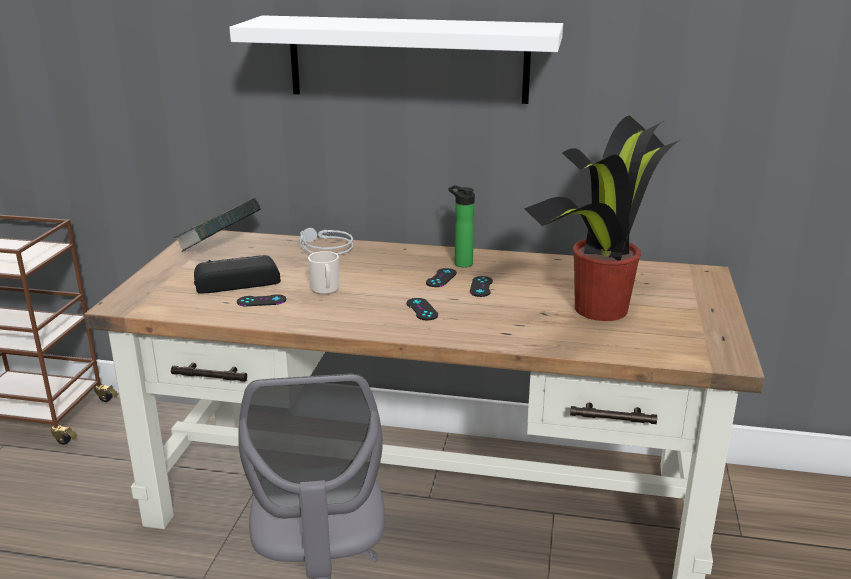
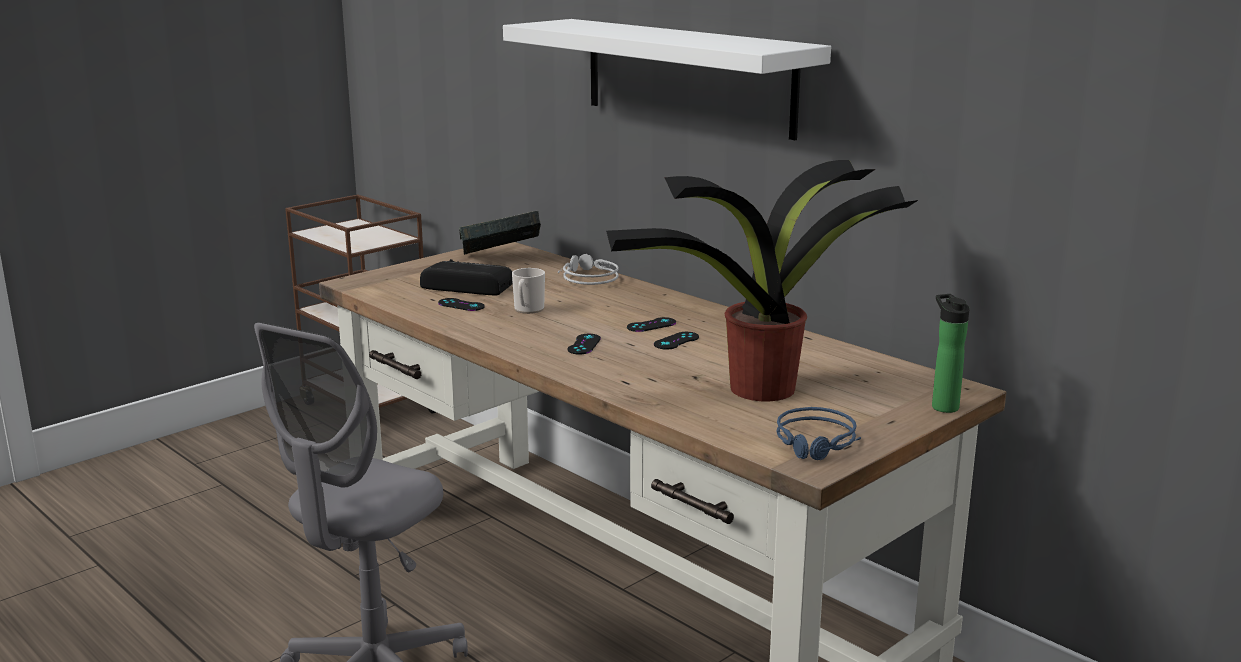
camera: 35 degrees right, 5 degrees down
bottle [448,185,475,267] -> bottle moved to [932,294,969,413]
none -> blue headphones [776,407,861,460]

